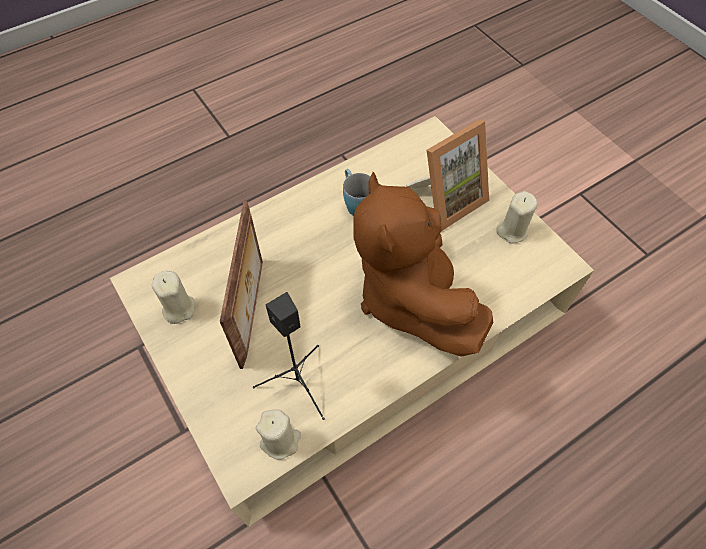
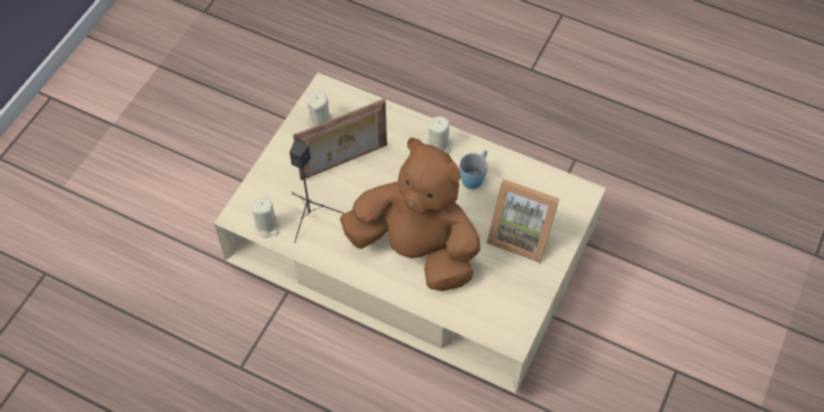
camera: 60 degrees right, 0 degrees up
brown plush toy [353,172,493,357] -> brown plush toy turned 75 degrees clockwise [340,138,481,291]
beige candle [496,191,538,244] -> beige candle moved to [427,116,453,154]

